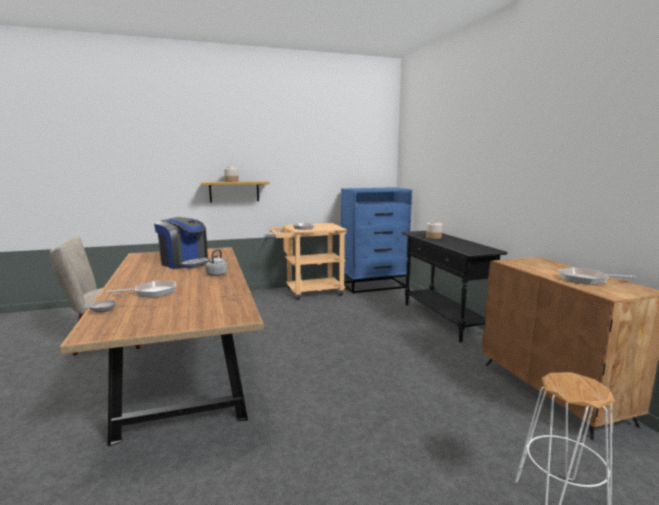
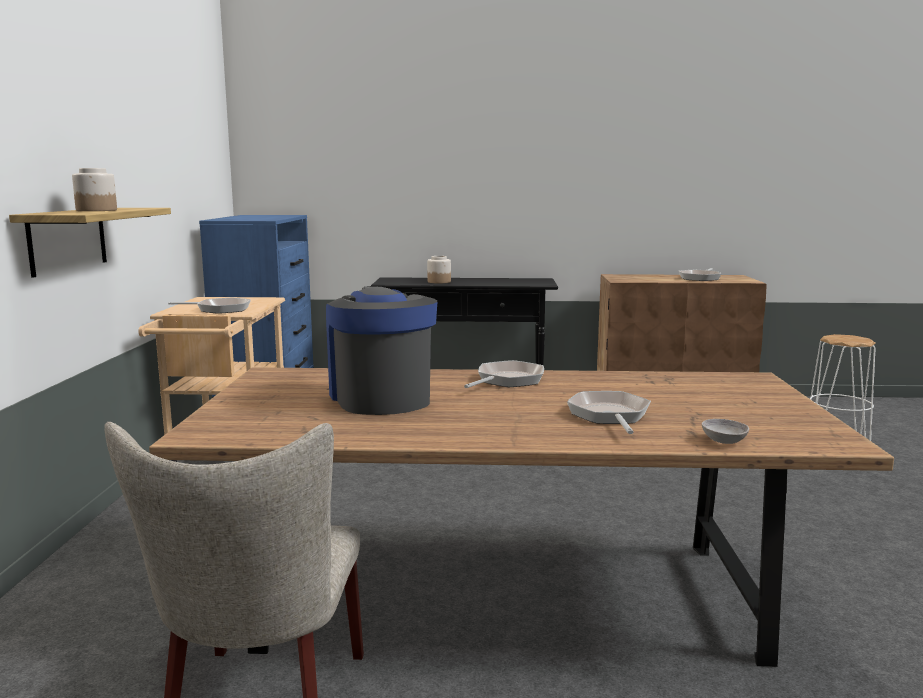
camera: 70 degrees left, 0 degrees up
coffee machine [154,217,210,269] -> coffee machine turned 75 degrees counterclockwise [326,286,437,415]
grey kettle [205,249,228,276] -> frying pan [464,360,544,388]

